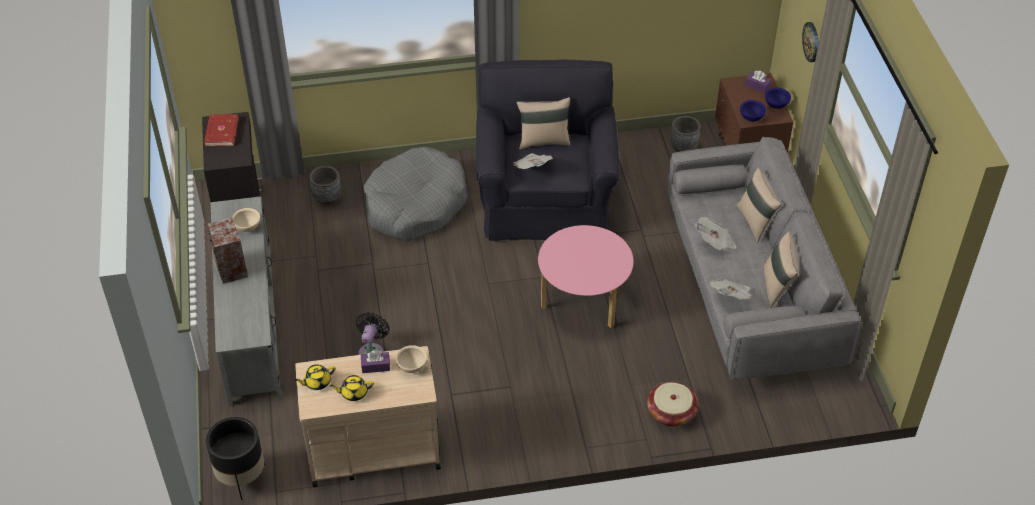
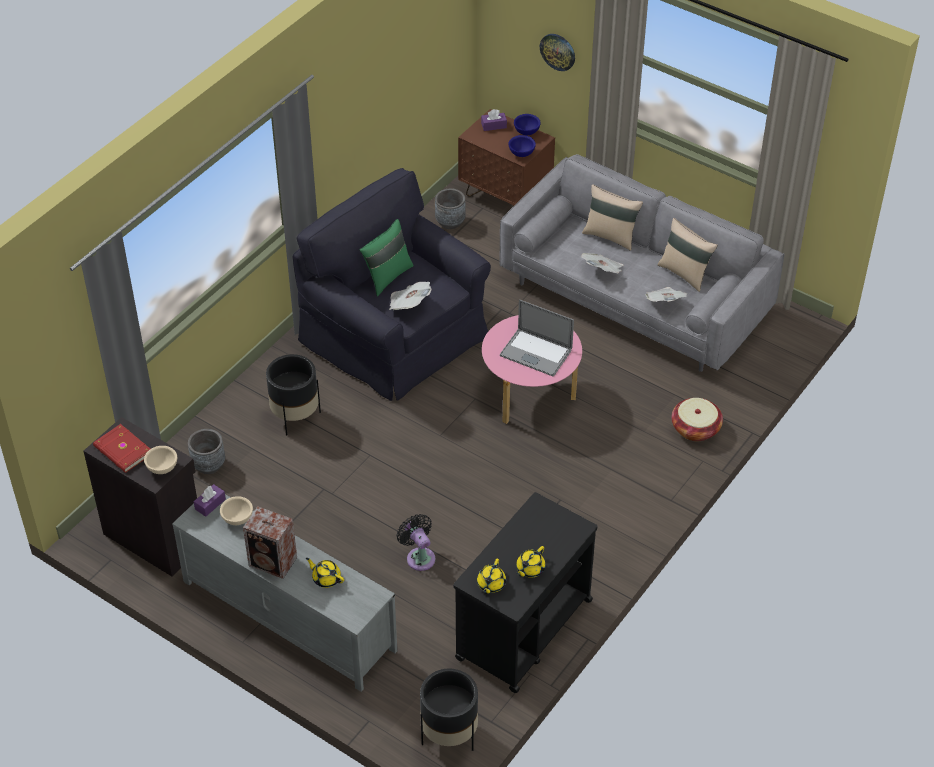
camera: 45 degrees left, 0 degrees up
beige cart [295,346,441,487] -> black cart [453,492,598,693]
purple tissue box [361,350,390,373] -> purple tissue box moved to [194,484,226,517]
grey dog bed [363,147,467,241] -> black planter [266,354,321,435]
beige bowl [396,345,427,373] -> beige bowl moved to [144,446,177,474]
beige pillow [517,97,570,150] -> green pillow [360,219,414,296]
none -> yellow teapot [306,558,344,588]
none -> laptop [500,300,574,377]

